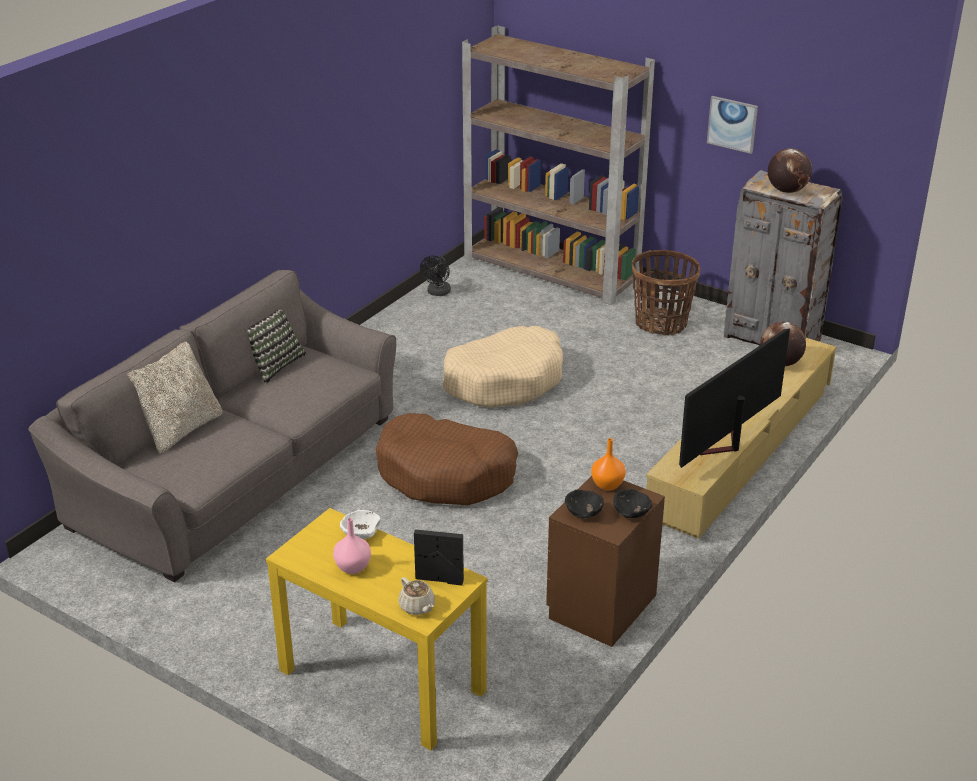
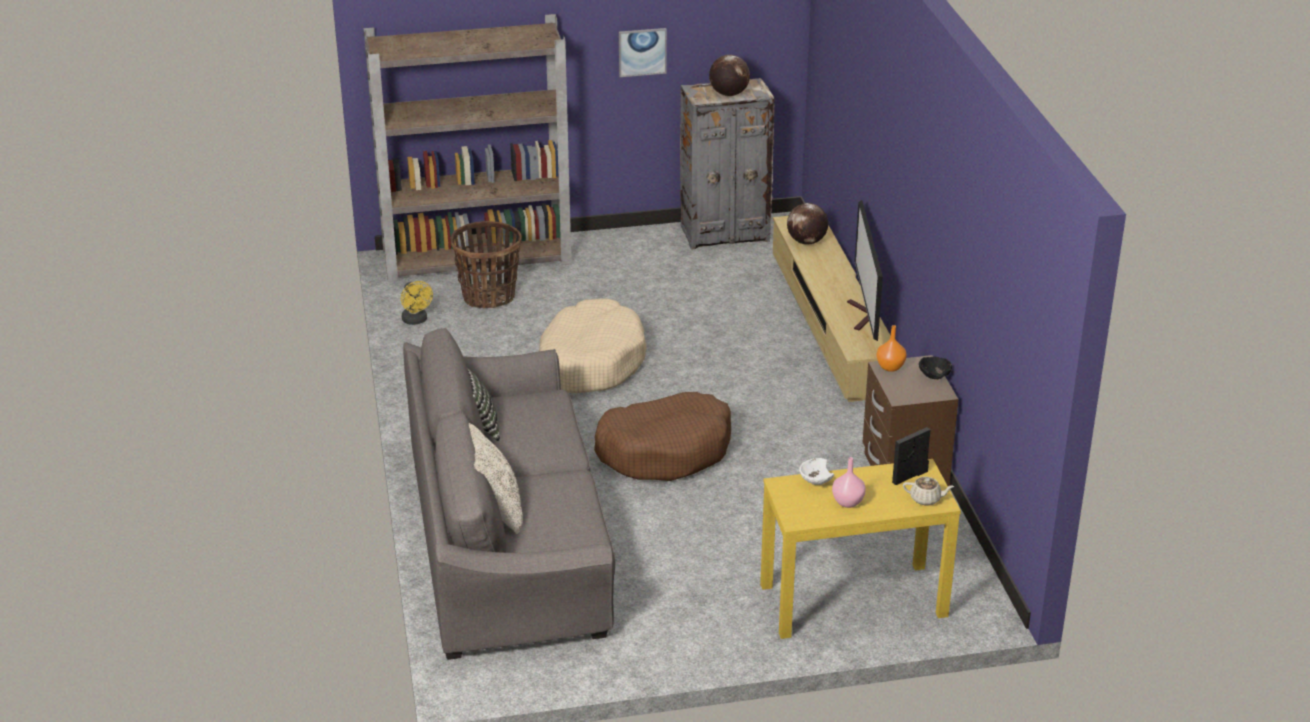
camera: 45 degrees left, 0 degrees up
black fan [420,255,451,296] -> yellow fan [401,281,433,325]
black bowl [565,490,604,519] -> none
basket [632,250,700,335] -> basket moved to [451,221,522,308]

